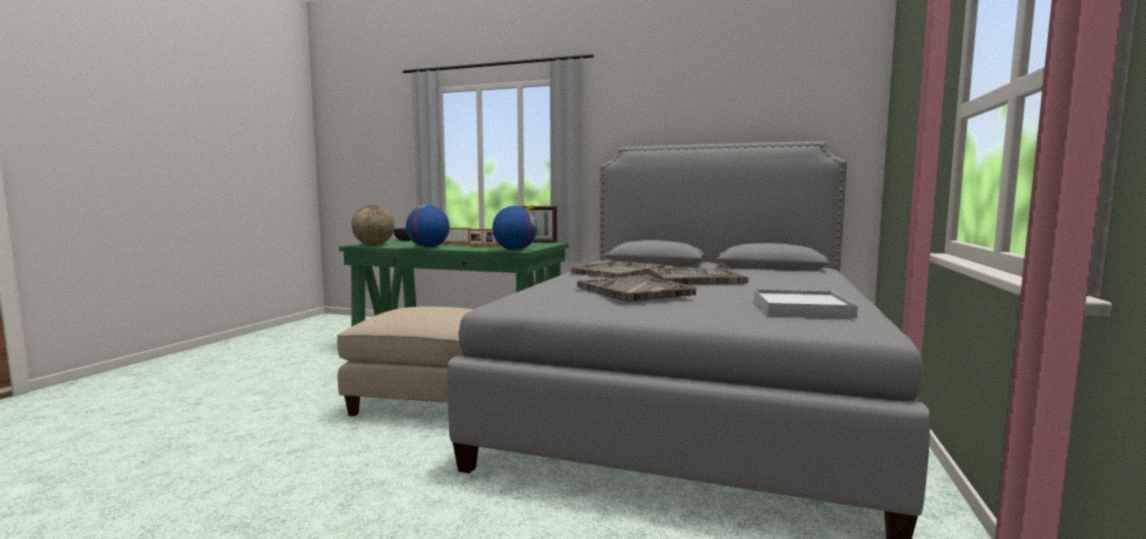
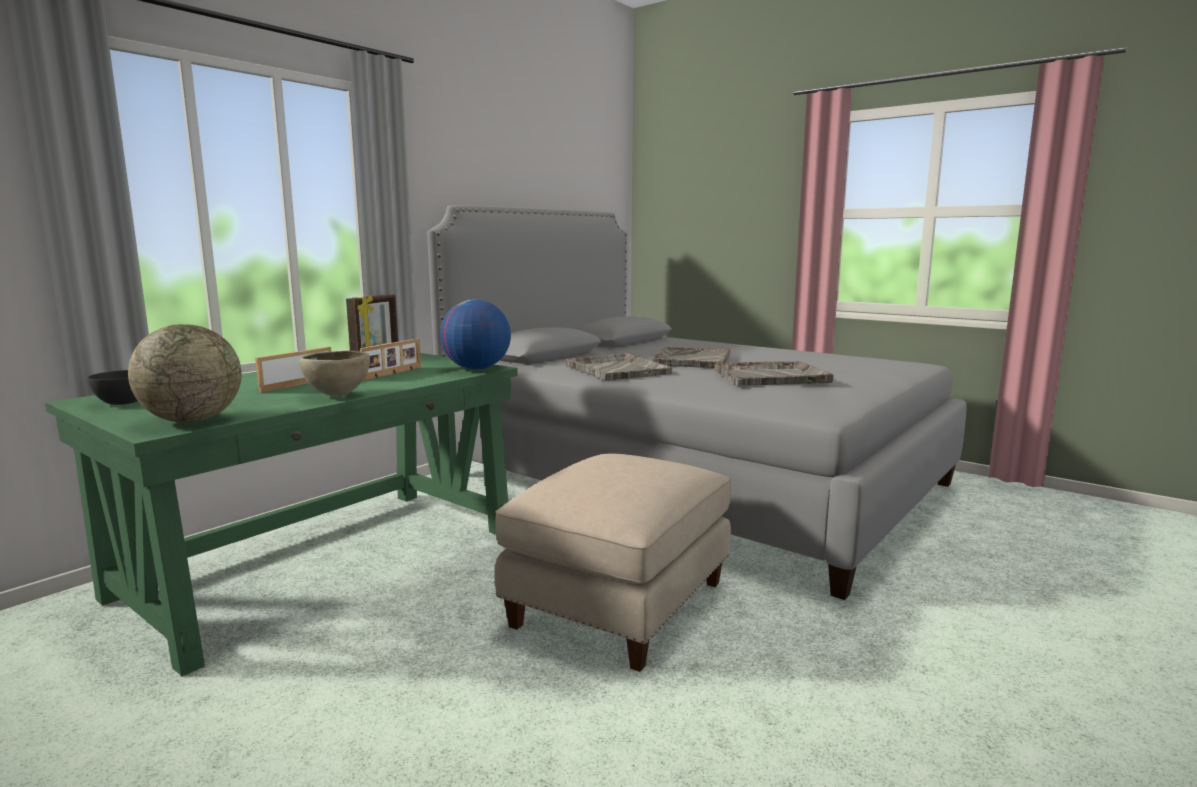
camera: 70 degrees left, 5 degrees up
globe [406,205,450,248] -> brown bowl [299,351,370,396]
white tray [754,289,858,318] -> none

